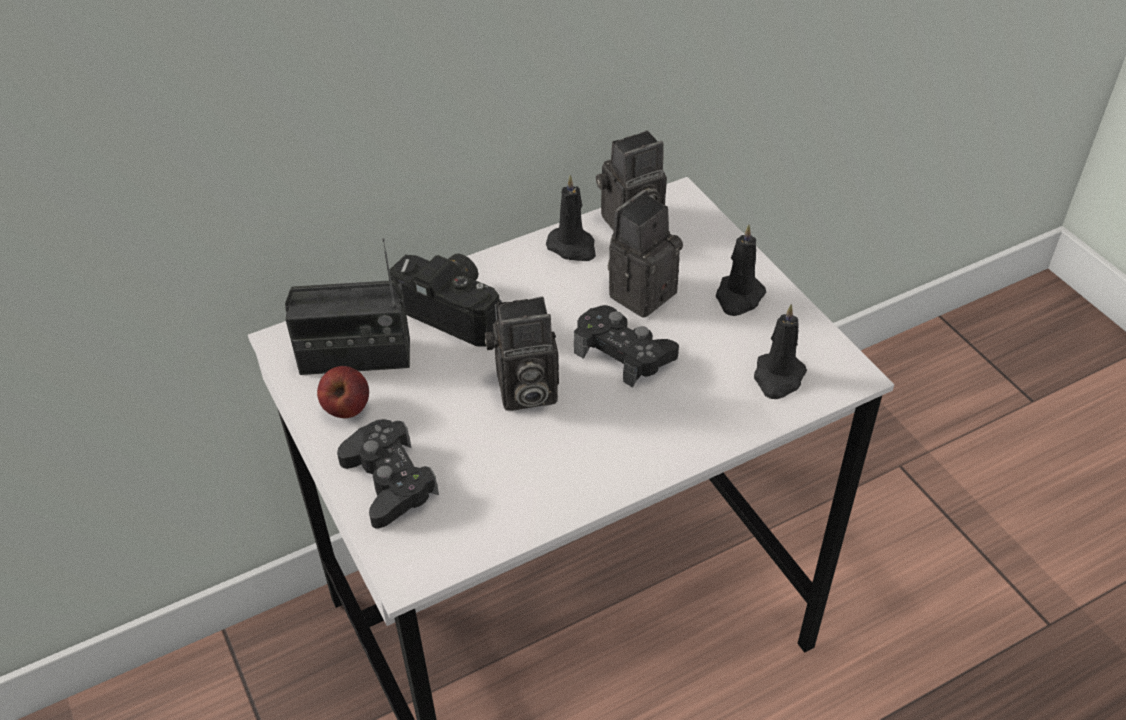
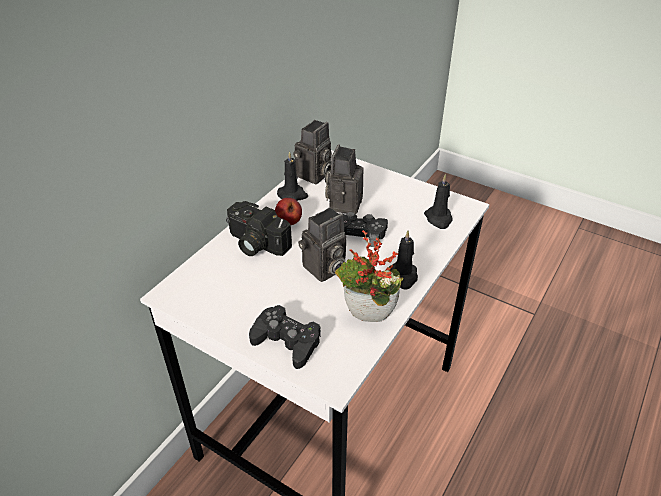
camera: 30 degrees left, 5 degrees down
radio [285,238,410,375] -> none
apple [317,366,369,418] -> apple moved to [275,198,302,225]
camera [389,254,502,347] -> camera turned 150 degrees counterclockwise [226,201,292,256]
black candle [716,224,766,316] -> black candle moved to [389,230,418,290]
none -> potted plant [335,230,404,322]

